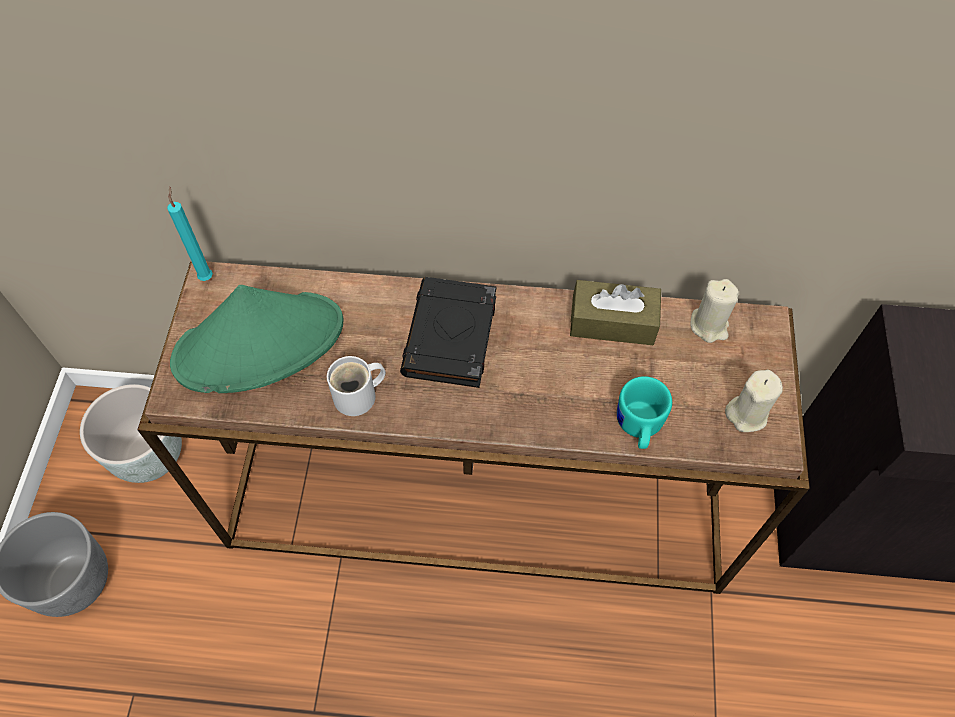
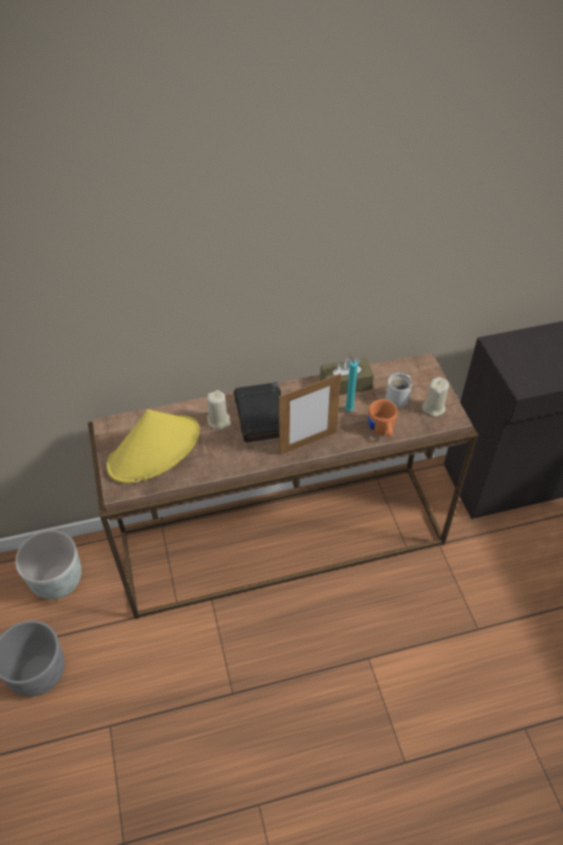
camera: 20 degrees left, 10 degrees down
turquoise candle [167,187,213,281] -> turquoise candle moved to [345,353,358,411]
green hat [170,285,343,393] -> yellow hat [107,409,200,484]
white mug [327,356,386,416] -> white mug moved to [385,373,412,408]
turquoise mug [617,376,672,449] -> orange mug [368,399,398,437]
beige candle [690,279,739,343] -> beige candle moved to [207,390,231,430]
none -> picture frame [279,373,341,455]

